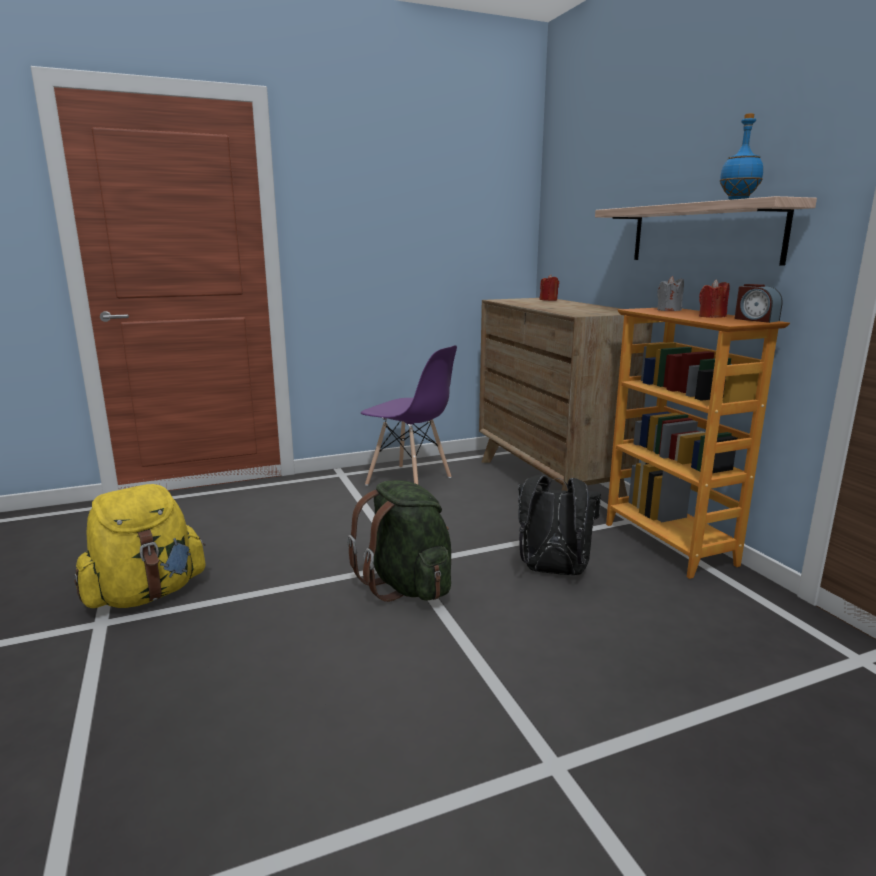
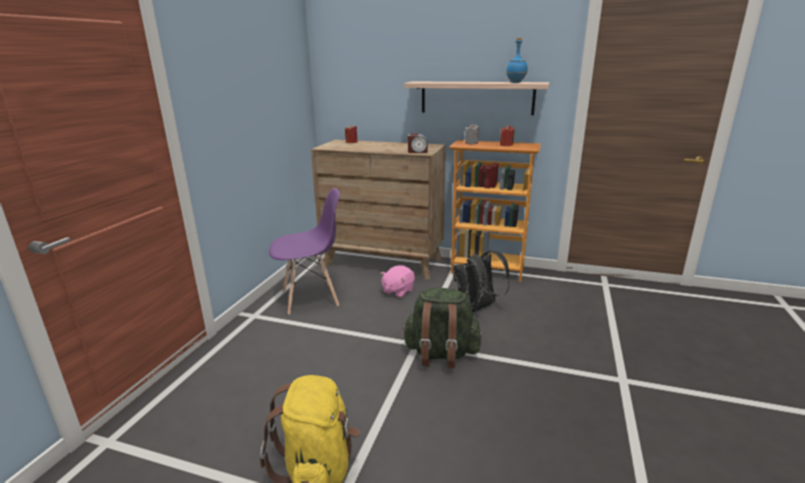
camera: 50 degrees left, 5 degrees up
alarm clock [735,284,782,323] -> alarm clock moved to [408,134,428,153]
none -> pink plush toy [380,265,415,298]

